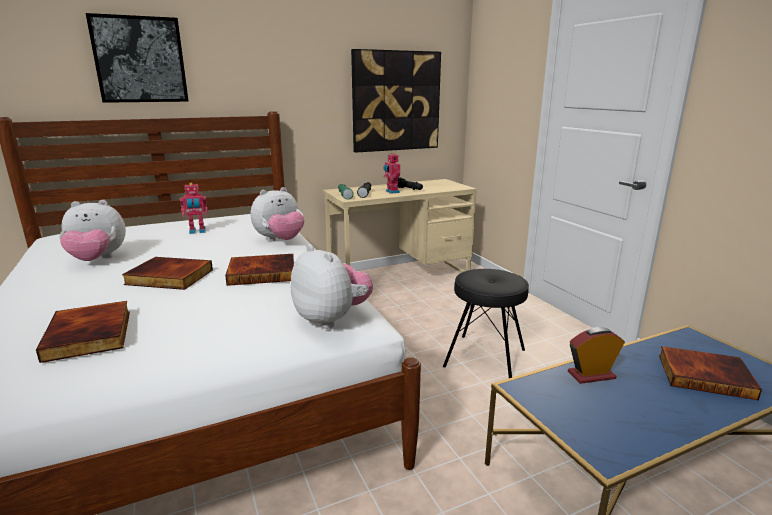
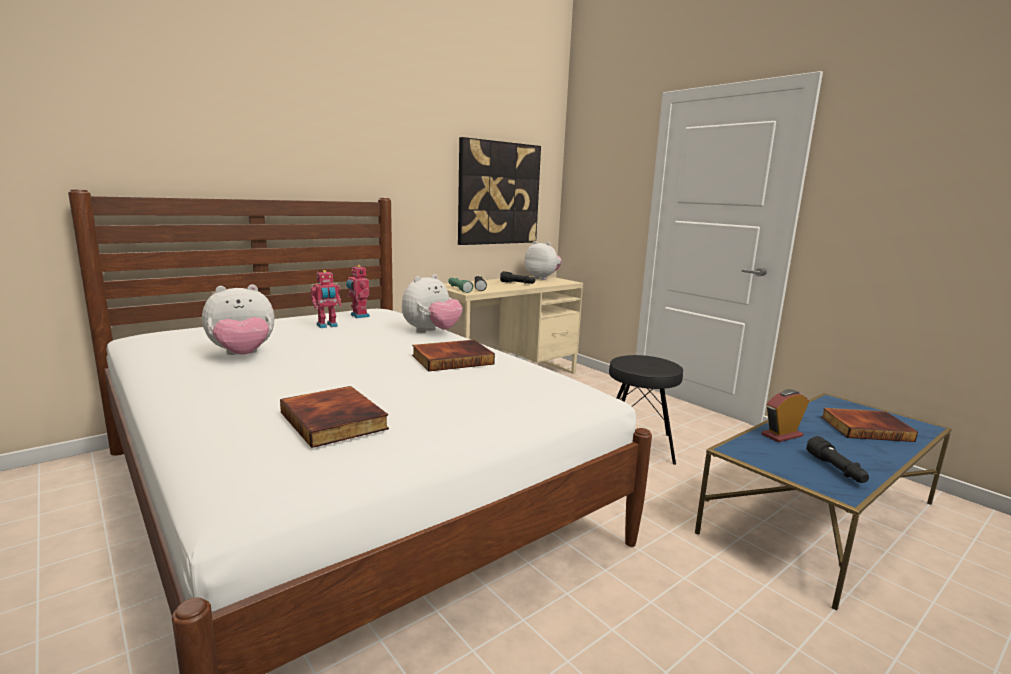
camera: 15 degrees left, 5 degrees down
picture [86,13,189,103] -> none
book [122,257,213,290] -> none
plush toy [291,244,373,329] -> plush toy moved to [524,241,562,280]
toy robot [384,153,400,194] -> toy robot moved to [346,265,370,318]
none -> black flashlight [806,436,869,483]

